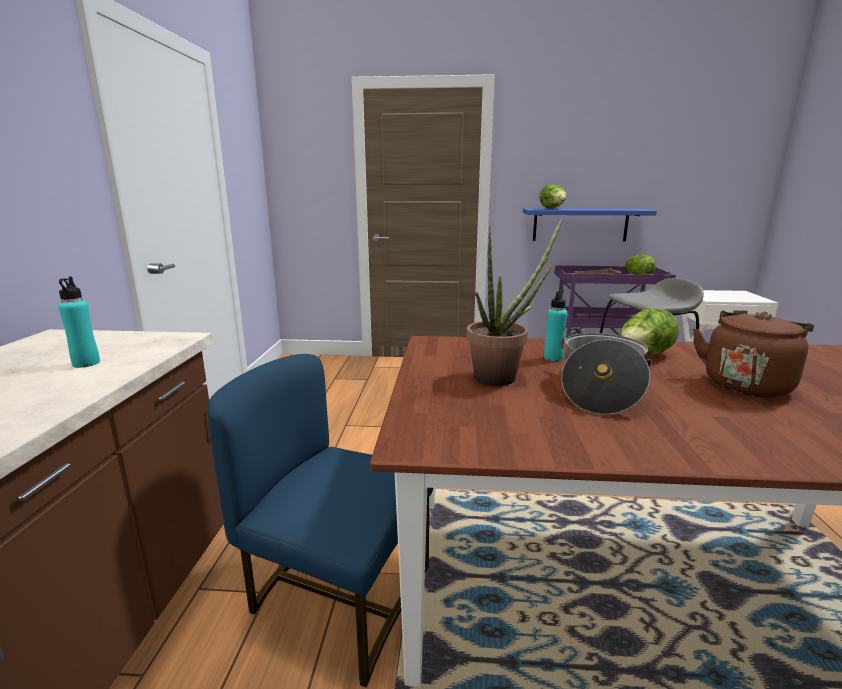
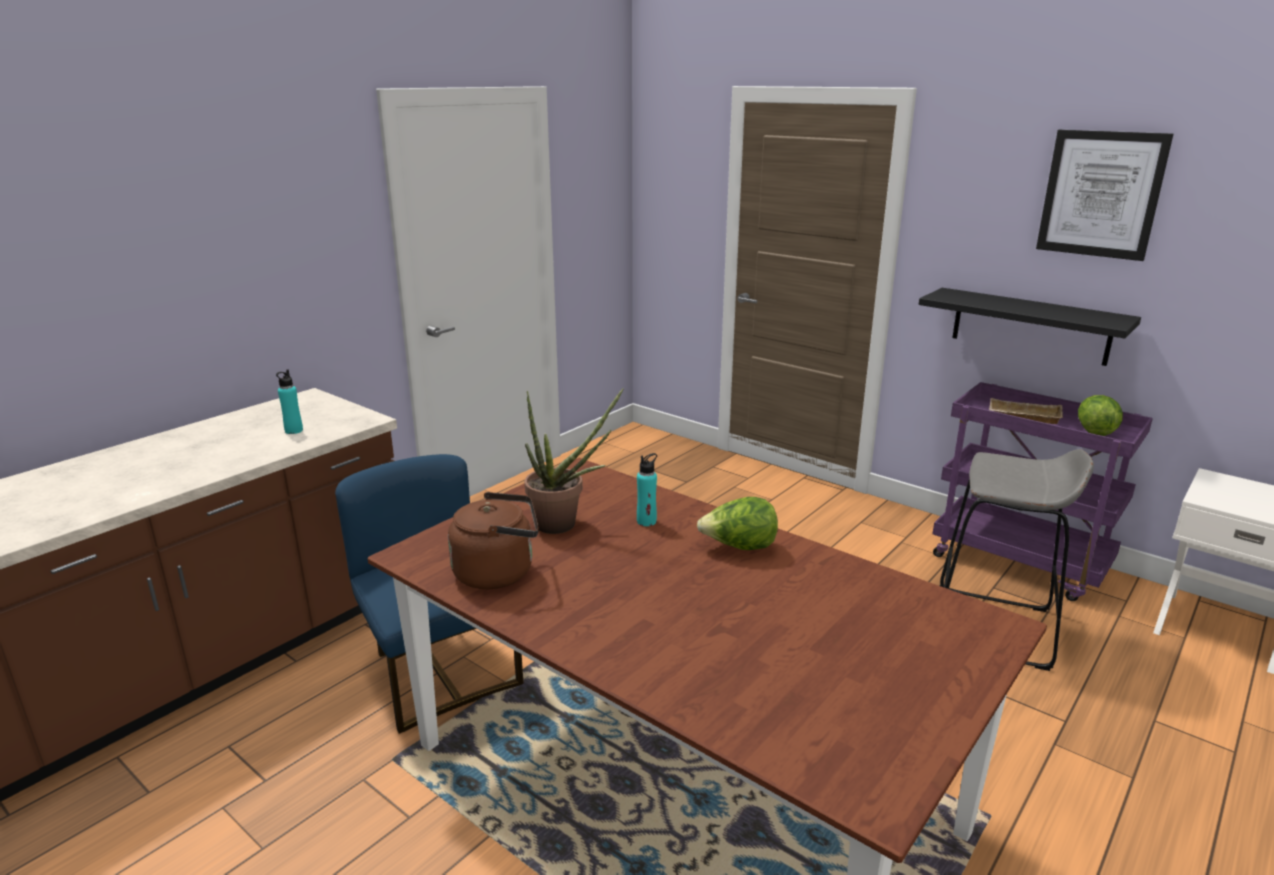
camera: 35 degrees right, 5 degrees up
blue shelf [523,208,657,242] -> black shelf [919,288,1141,366]
lettuce [540,184,567,209] -> none
cooking pot [561,328,652,415] -> none
brown kettle [693,311,814,397] -> brown kettle moved to [448,492,539,589]
none -> picture [1036,130,1173,261]

